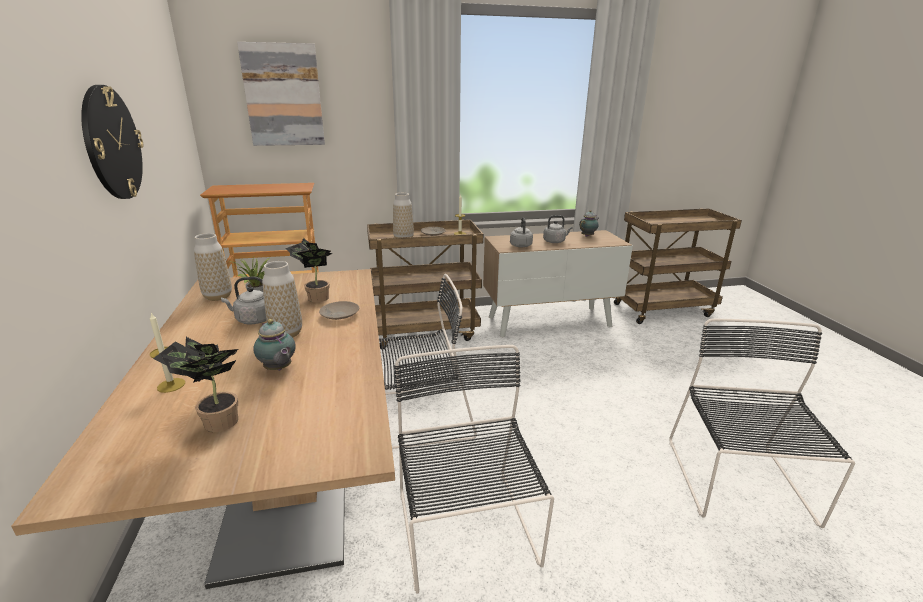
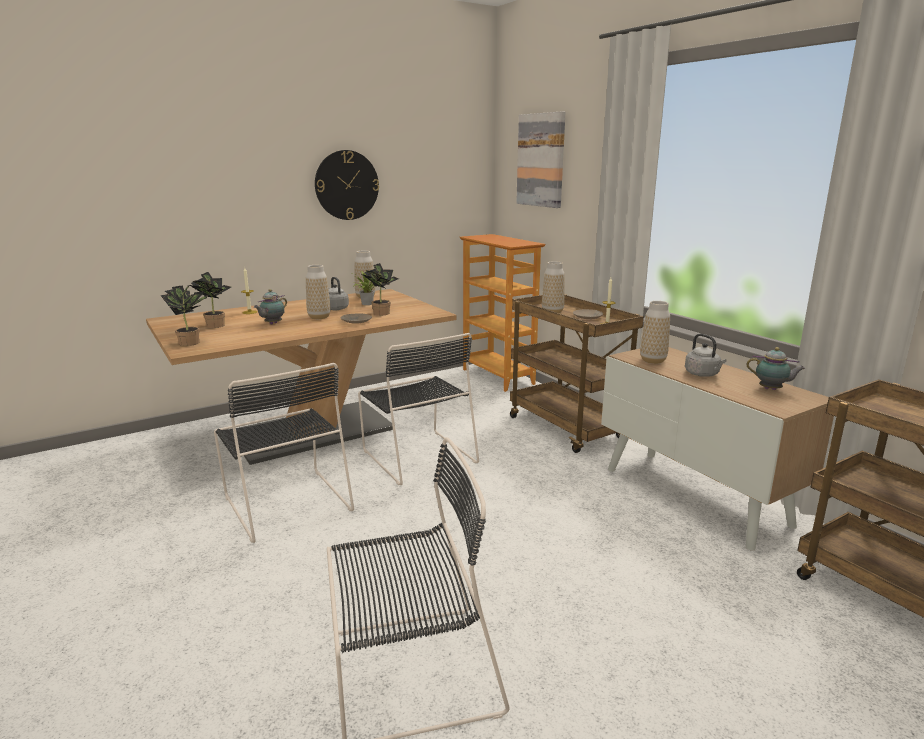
camera: 70 degrees right, 5 degrees down
black chair [394,345,554,594] -> black chair turned 90 degrees clockwise [214,363,354,543]
grey kettle [510,217,533,248] -> vase [640,301,670,364]
none -> potted plant [160,285,209,346]

